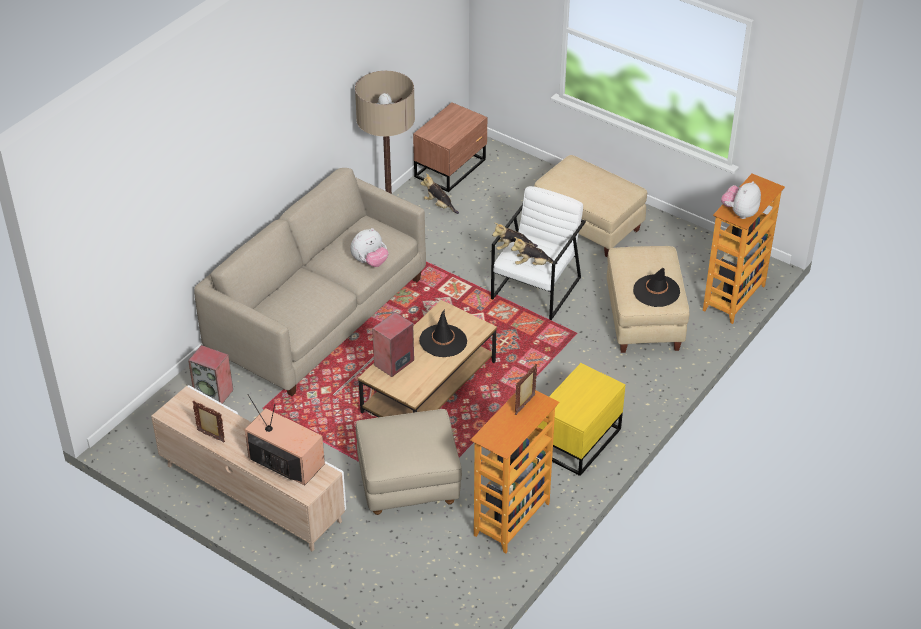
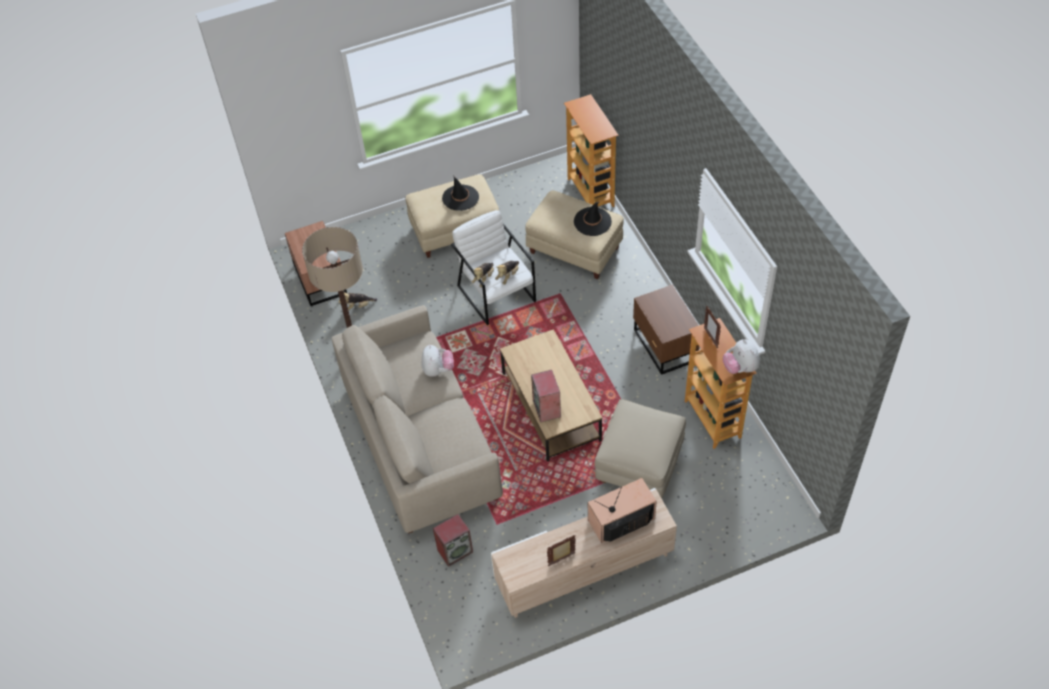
camera: 55 degrees left, 10 degrees up
black hat [419,309,467,357] -> black hat moved to [442,175,479,211]
yellow nightstand [538,363,626,476] -> brown nightstand [633,285,700,375]
plush toy [721,181,761,219] -> plush toy moved to [723,339,760,374]

